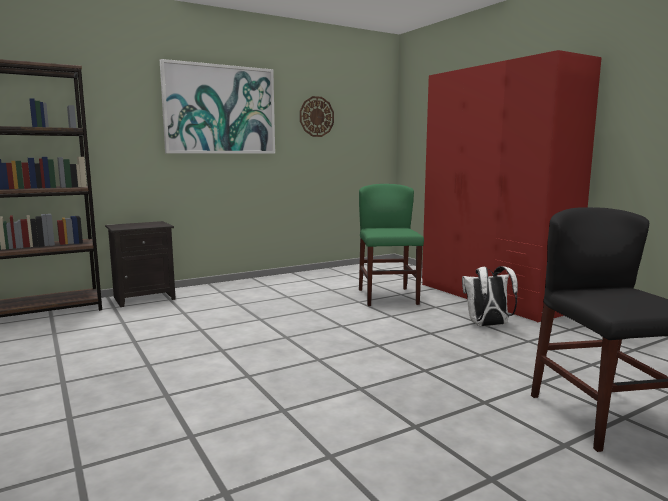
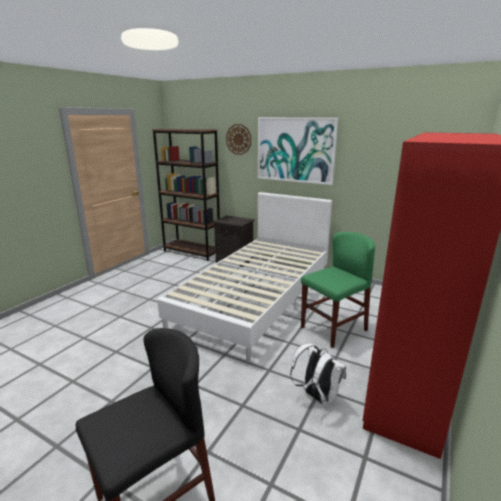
camera: 60 degrees right, 10 degrees up
wall clock [300,96,334,137] -> wall clock moved to [226,124,251,155]
none -> white bed [157,192,332,363]

